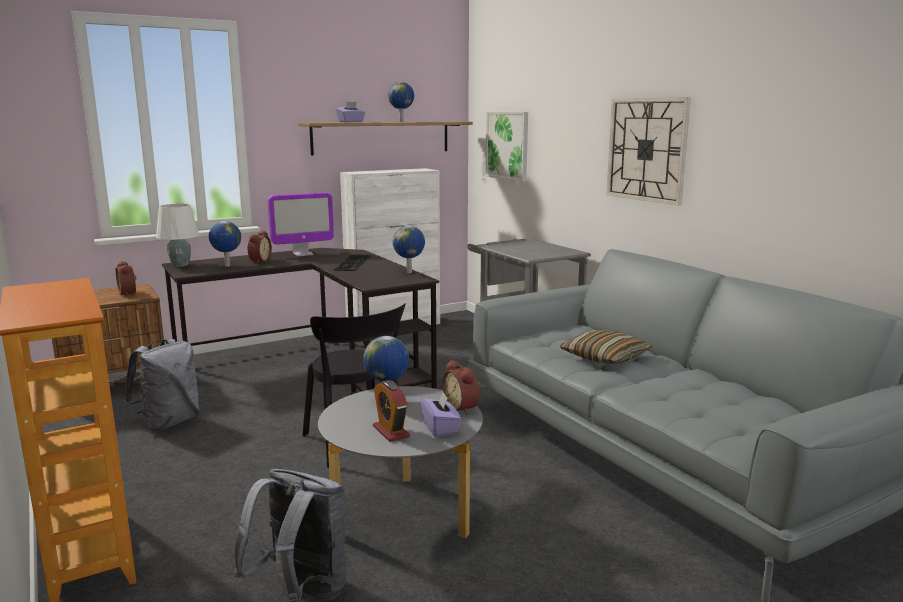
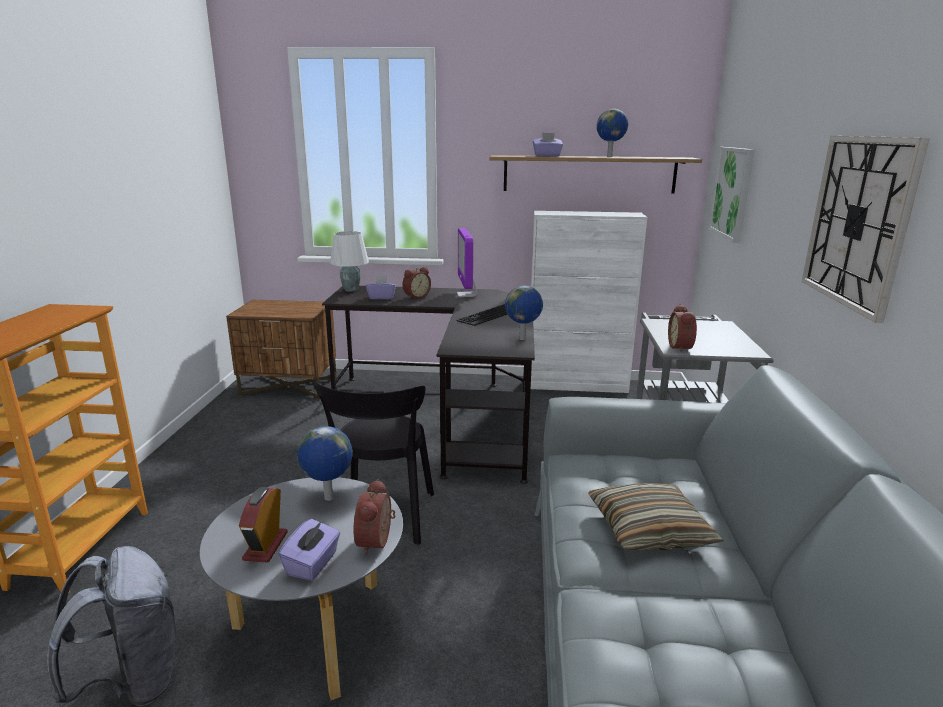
camera: 35 degrees right, 5 degrees up
alarm clock [116,261,136,297] -> alarm clock moved to [668,304,697,353]
grey backpack [124,339,200,431] -> none
globe [209,221,241,267] -> purple tissue box [366,275,396,299]
monitor [268,193,334,256] -> monitor turned 75 degrees clockwise [457,228,477,297]

